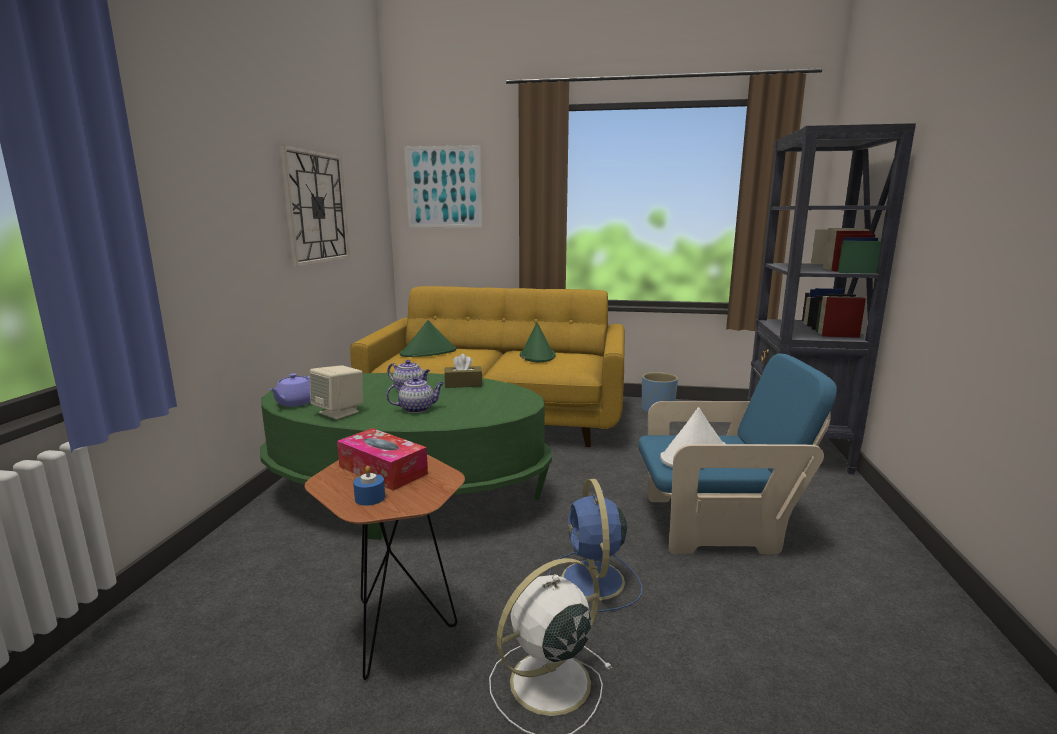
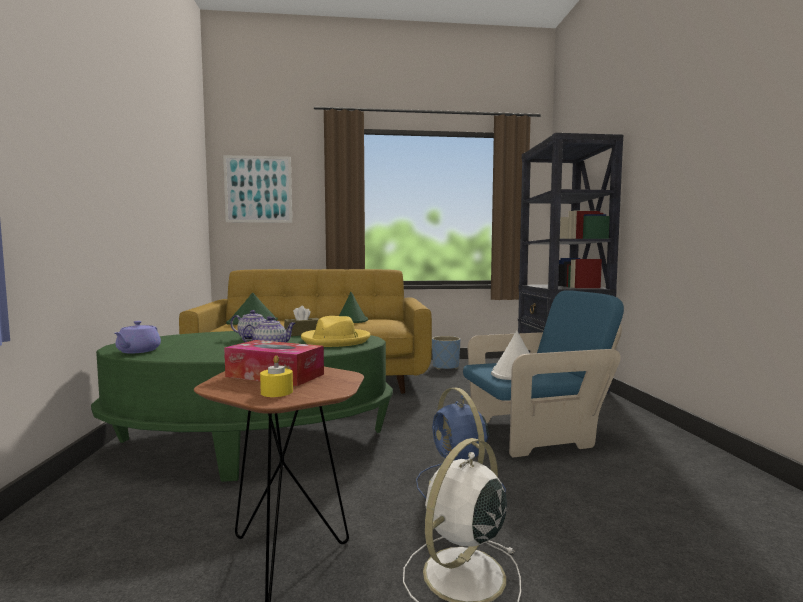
camera: 15 degrees left, 10 degrees down
wall clock [279,145,350,267] -> none
beige speaker [310,365,363,420] -> none
blue candle [353,466,385,506] -> yellow candle [260,355,293,397]
none -> yellow hat [301,316,370,347]

